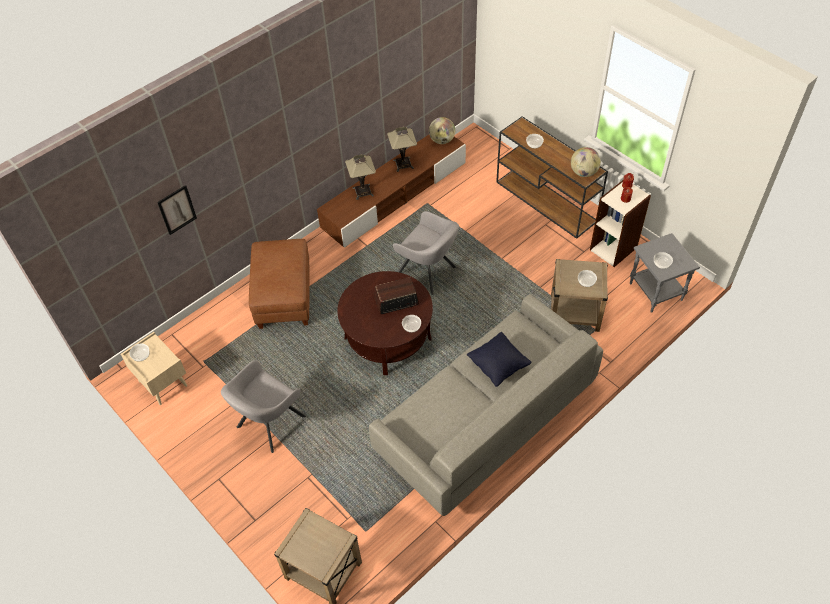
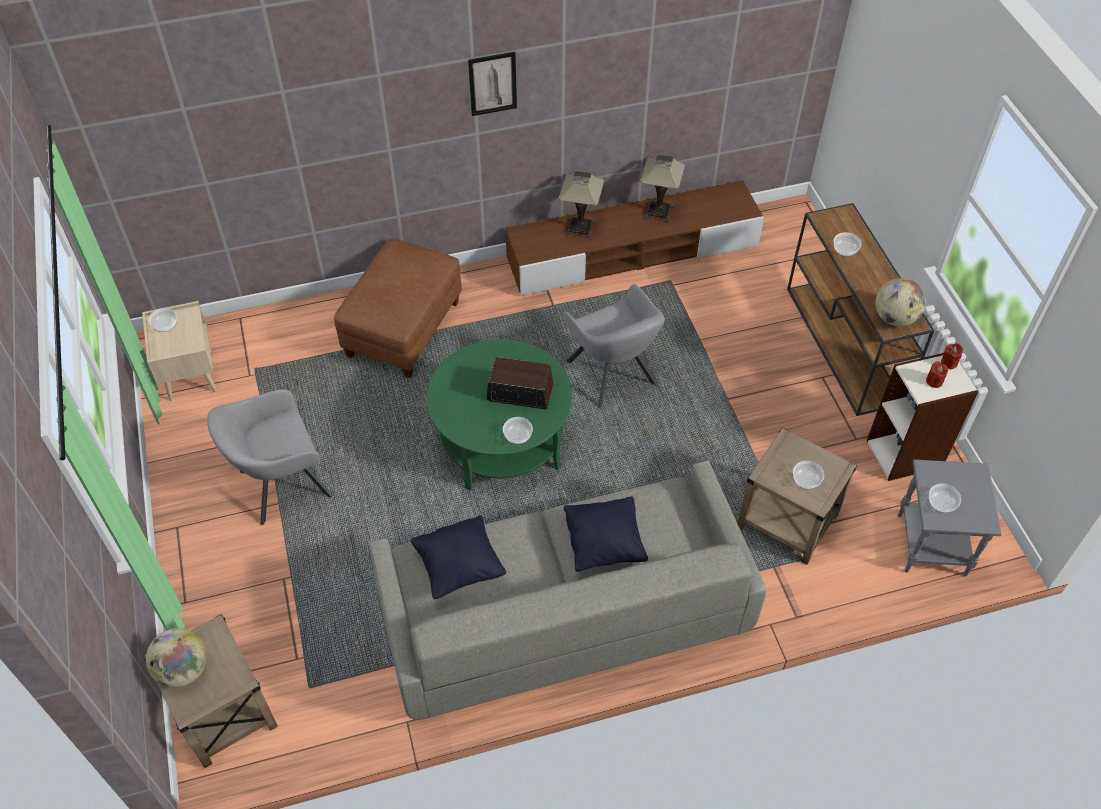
camera: 25 degrees right, 0 degrees up
picture [157,185,197,235] -> picture moved to [468,52,517,116]
brown coffee table [337,271,433,375] -> green coffee table [427,339,572,491]
globe [429,117,455,144] -> globe moved to [146,628,207,688]
none -> black pillow [411,515,506,599]

